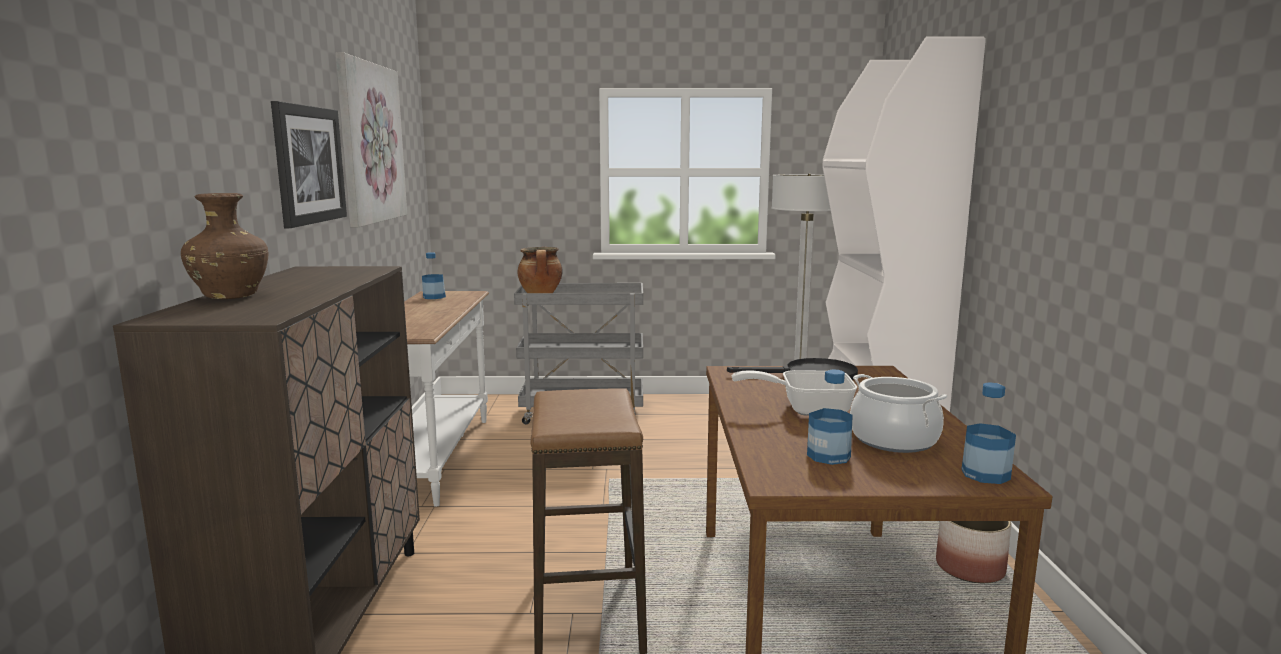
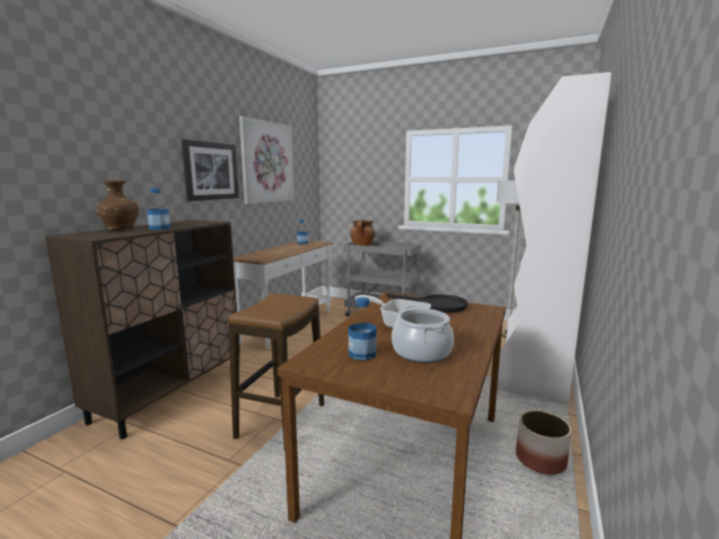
camera: 25 degrees right, 0 degrees up
bottle [961,382,1016,484] -> bottle moved to [147,188,170,230]

